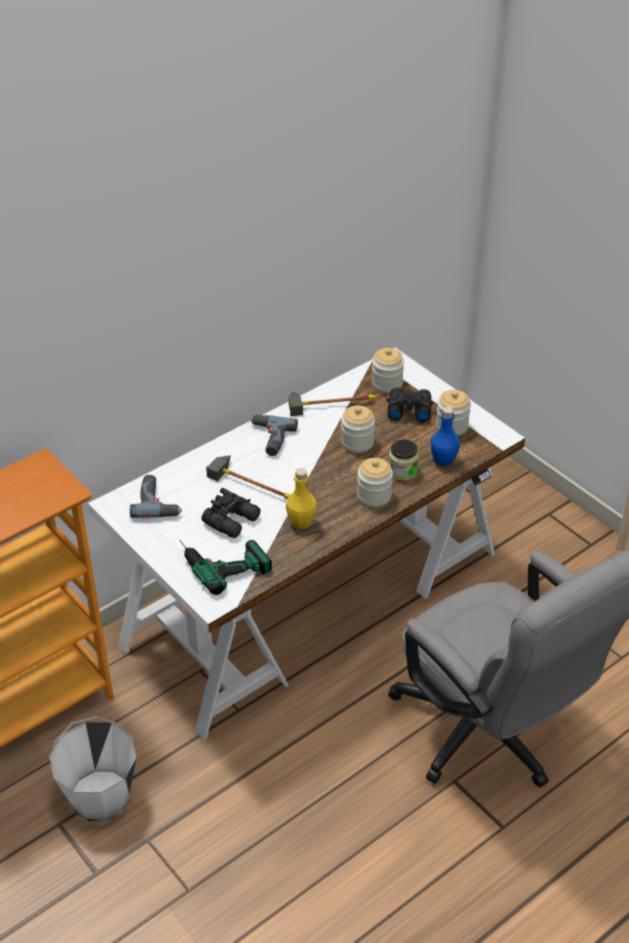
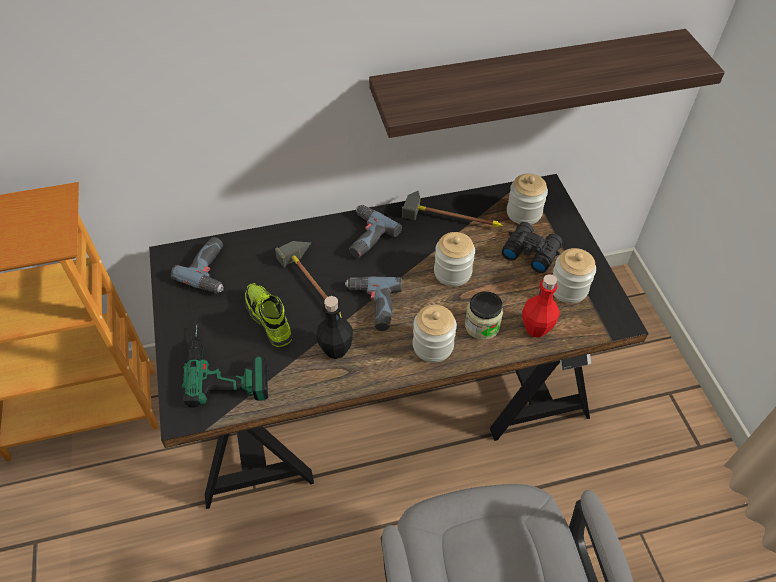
camera: 25 degrees right, 10 degrees up
white bucket [49,716,137,822] -> none
white desk [88,347,525,740] -> black desk [149,174,649,509]
black binoculars [202,488,261,538] -> shoe [245,283,292,347]
yellow bottle [286,468,317,529] -> black bottle [316,296,353,359]
blue bottle [431,407,460,466] -> red bottle [522,274,560,338]
none -> power drill [345,277,402,331]
none -> shelf [369,29,725,138]

